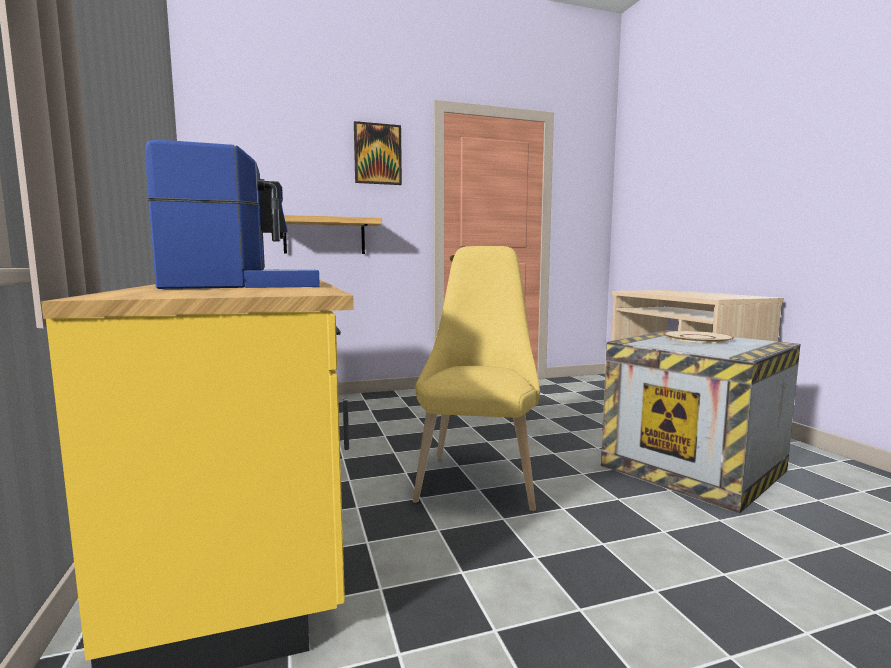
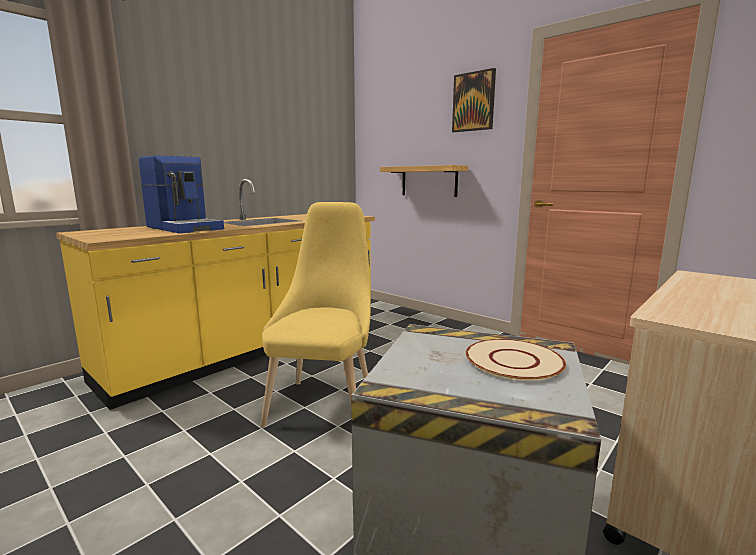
camera: 60 degrees right, 5 degrees up
yellow chair [413,246,540,511] -> yellow chair turned 60 degrees counterclockwise [260,202,371,428]

